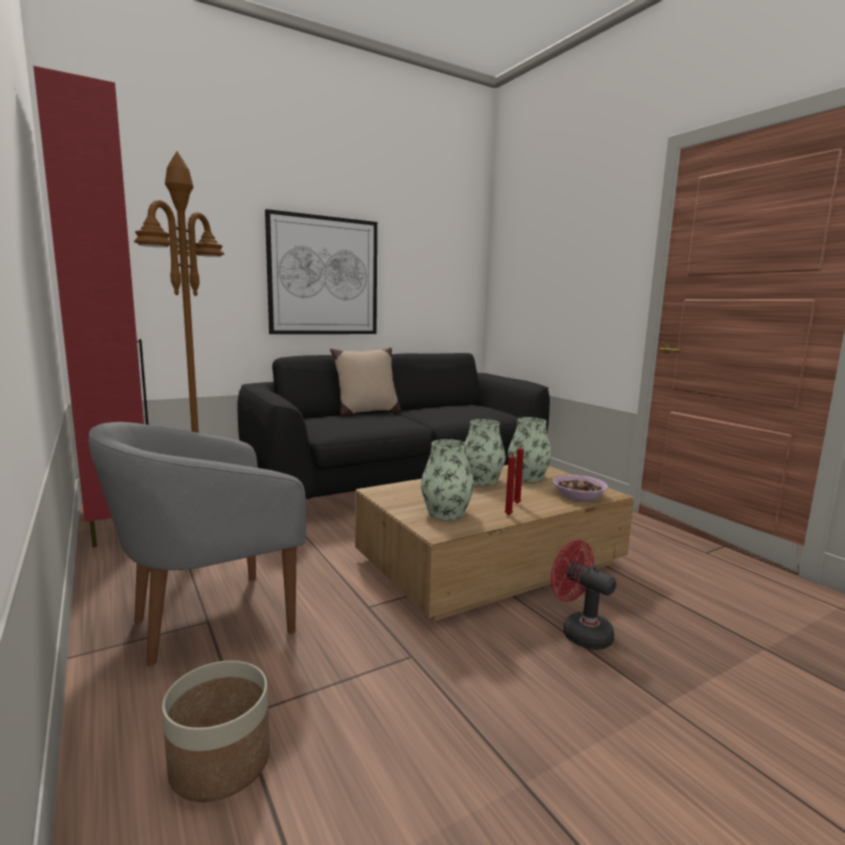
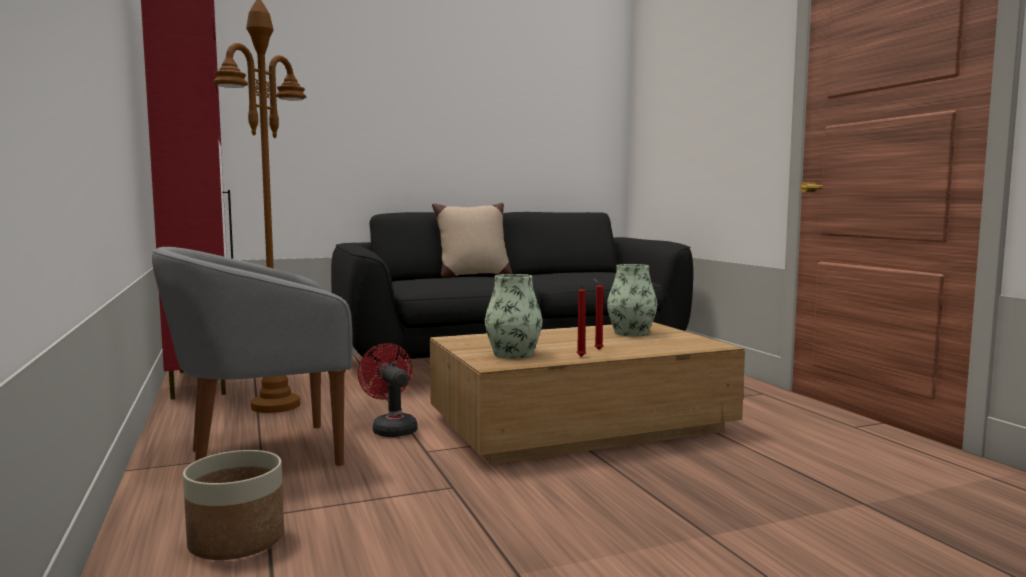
camera: 10 degrees right, 5 degrees down
picture [265,209,377,334] -> none
vase [465,419,506,486] -> none
red fan [551,540,616,650] -> red fan moved to [358,343,418,437]
bowl [553,475,608,501] -> none

